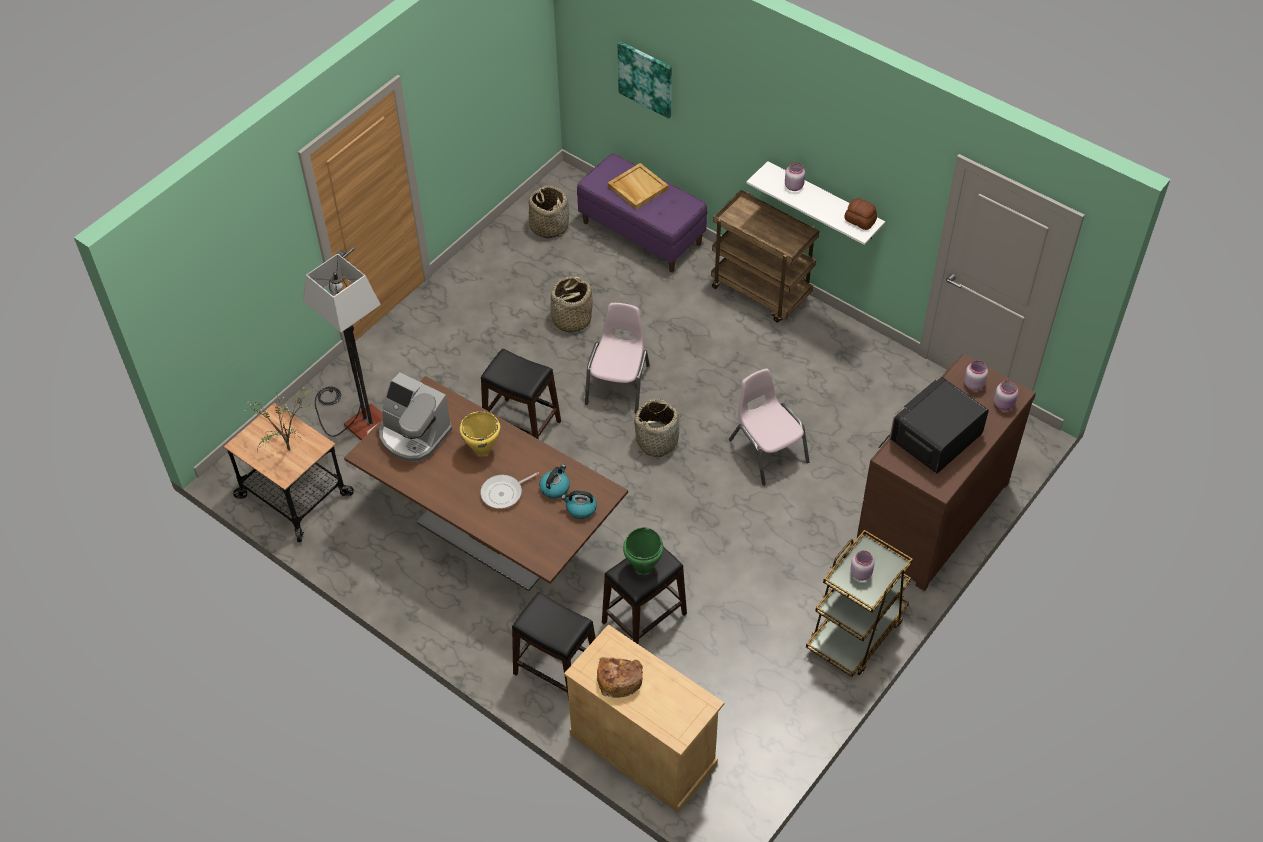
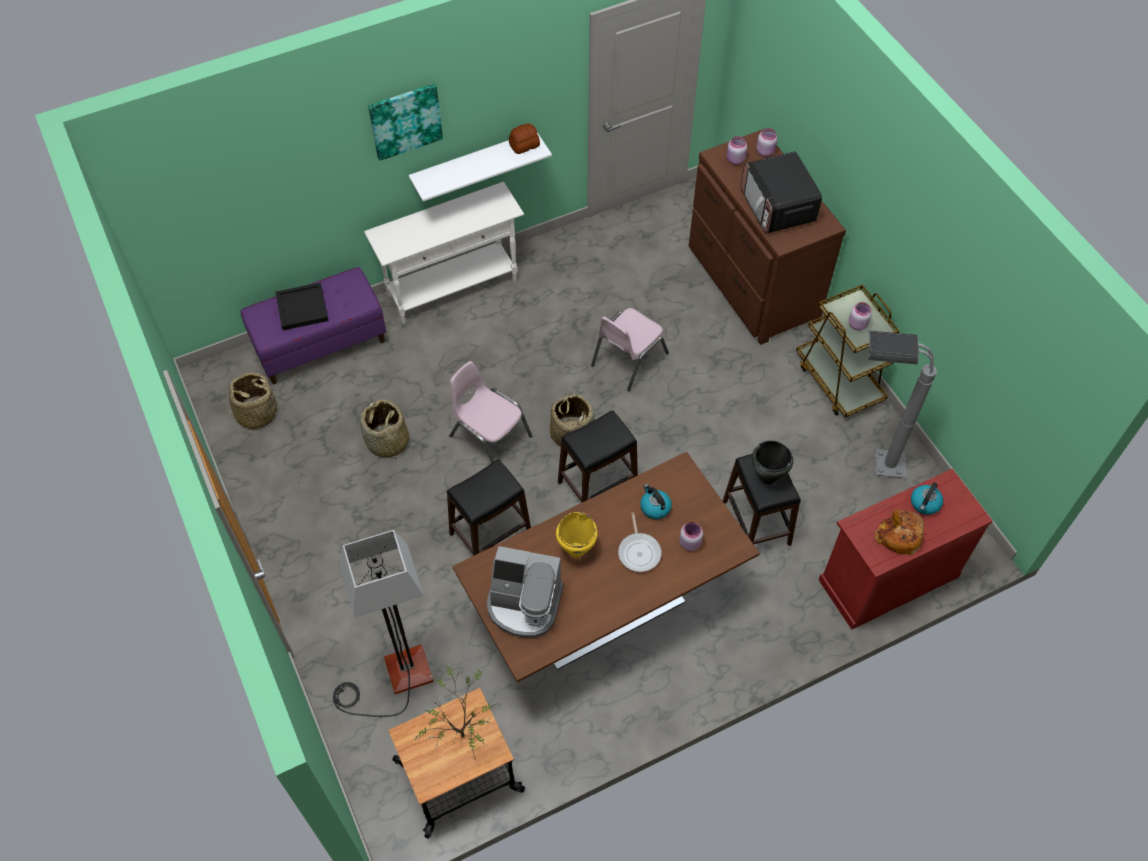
camera: 65 degrees left, 5 degrees up
coffee machine [379,372,452,462] -> coffee machine turned 45 degrees clockwise [487,546,563,638]
black stool [512,592,596,700] -> black stool moved to [558,410,638,502]
kettle [561,490,597,519] -> kettle moved to [911,482,943,515]
beige cabinet [564,624,724,813] -> red cabinet [818,469,993,630]
beige tray [608,163,668,210] -> black tray [275,283,329,330]
picture [618,41,672,119] -> picture moved to [368,84,443,161]
green cooking pot [623,527,664,574] -> black cooking pot [752,440,793,484]
brown cart [711,190,819,322] -> white console table [364,182,524,323]
pink chair [729,368,810,486] -> pink chair turned 45 degrees counterclockwise [591,308,669,391]
pink jar [785,163,805,191] -> pink jar moved to [679,522,703,551]
none -> grey floor lamp [868,330,937,478]

